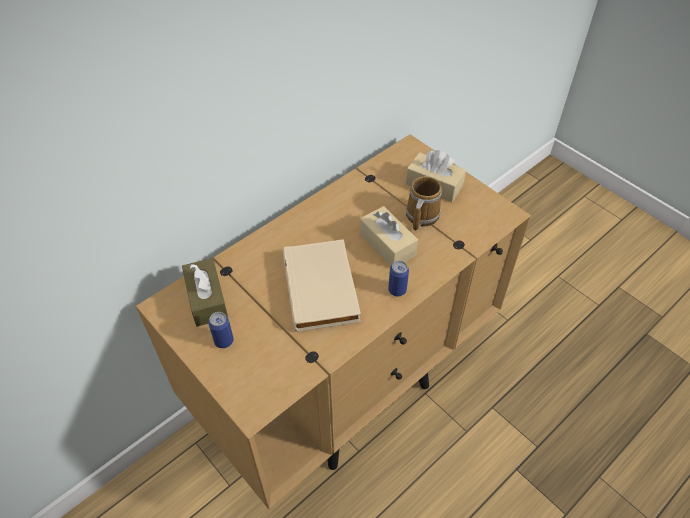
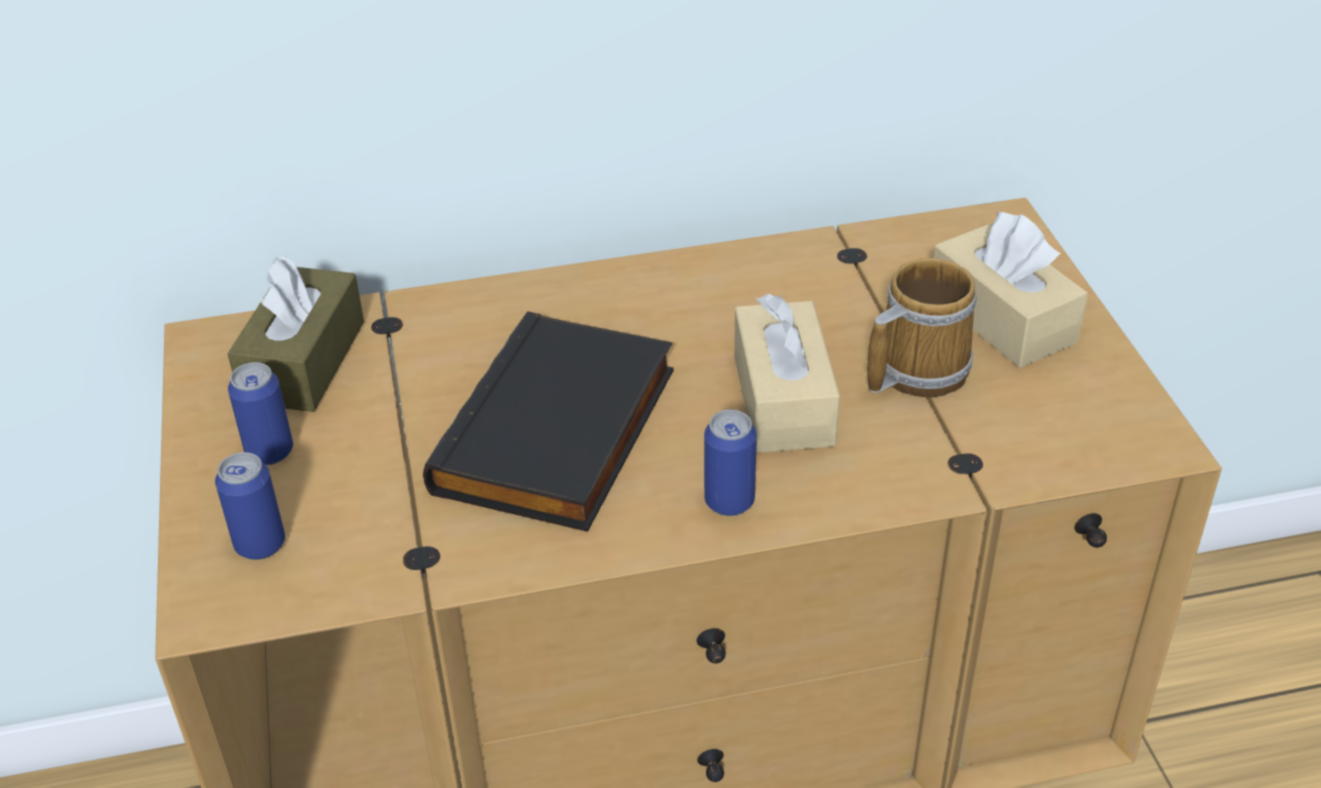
camera: 30 degrees right, 10 degrees down
beige book [283,239,361,332] -> black book [423,311,674,532]
none -> can [215,452,285,560]

